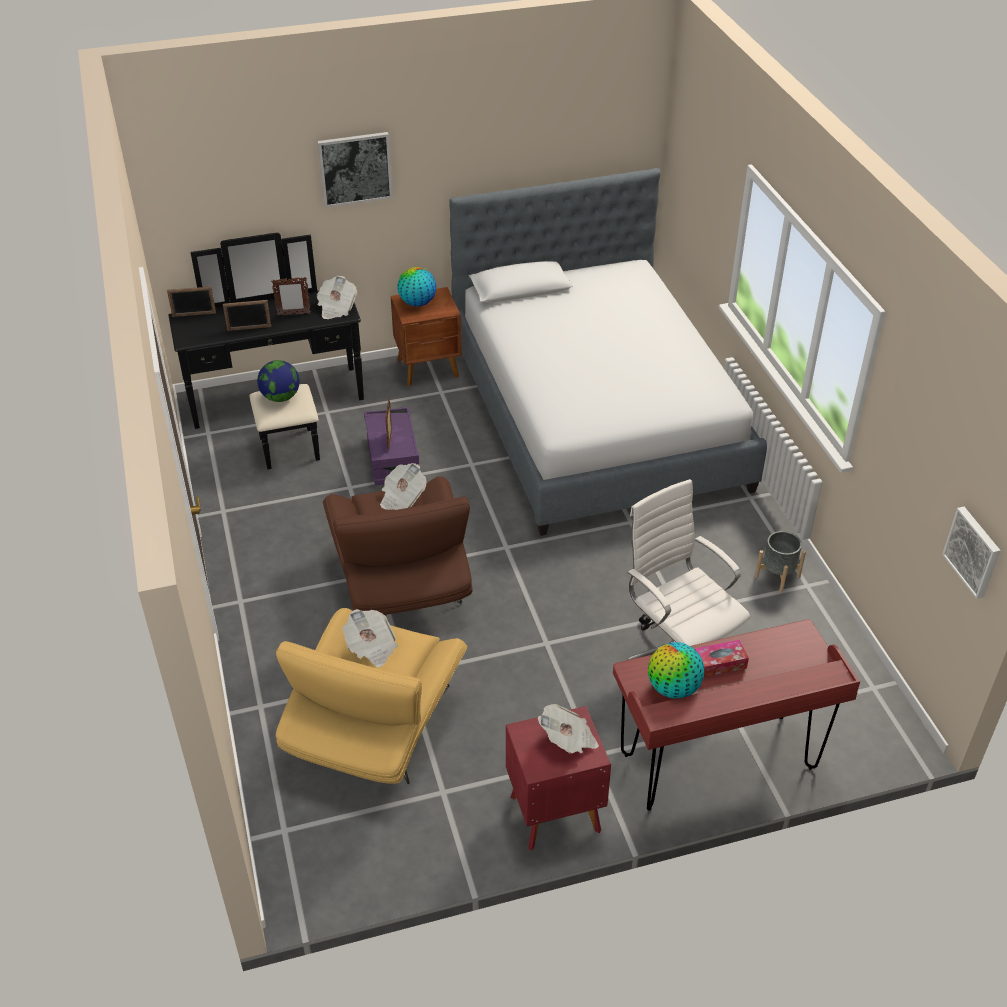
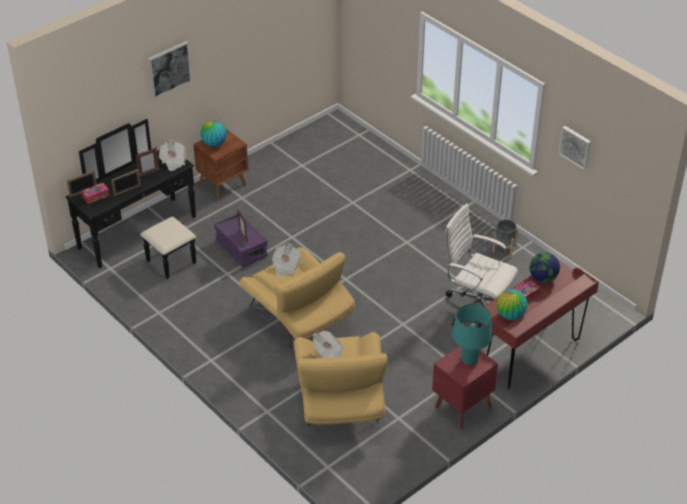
camera: 25 degrees left, 0 degrees up
globe [257,360,300,402] -> globe moved to [530,252,560,283]
brown armchair [323,476,473,615] -> yellow armchair [239,247,355,348]
bed [449,168,767,536] -> none
newspaper [538,704,599,754] -> turquoise table lamp [452,304,492,365]
picture [942,507,1001,599] -> picture moved to [559,126,591,170]
none -> tissue box [81,183,110,204]

